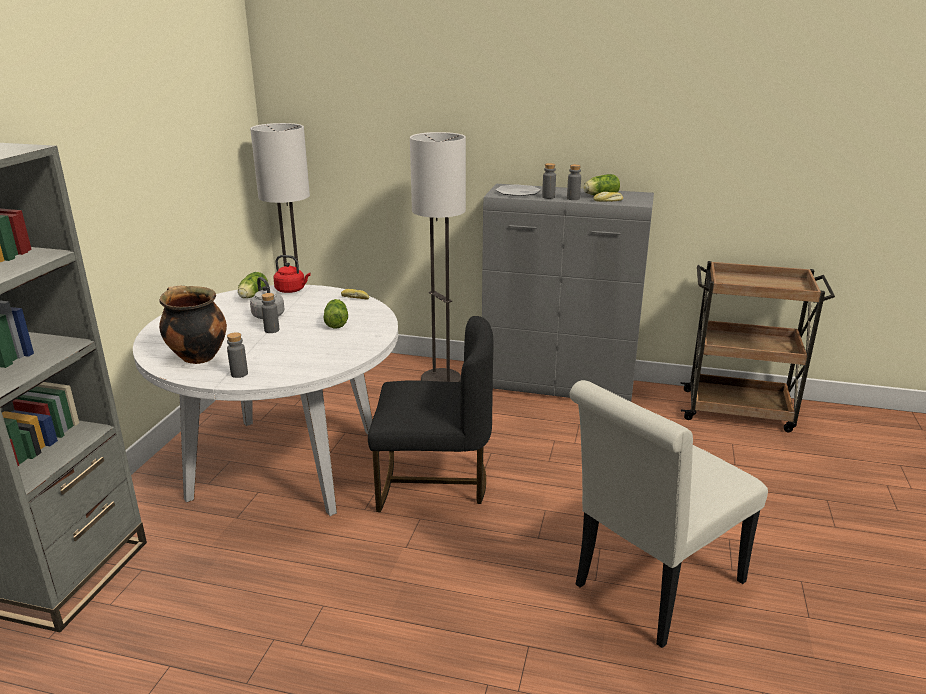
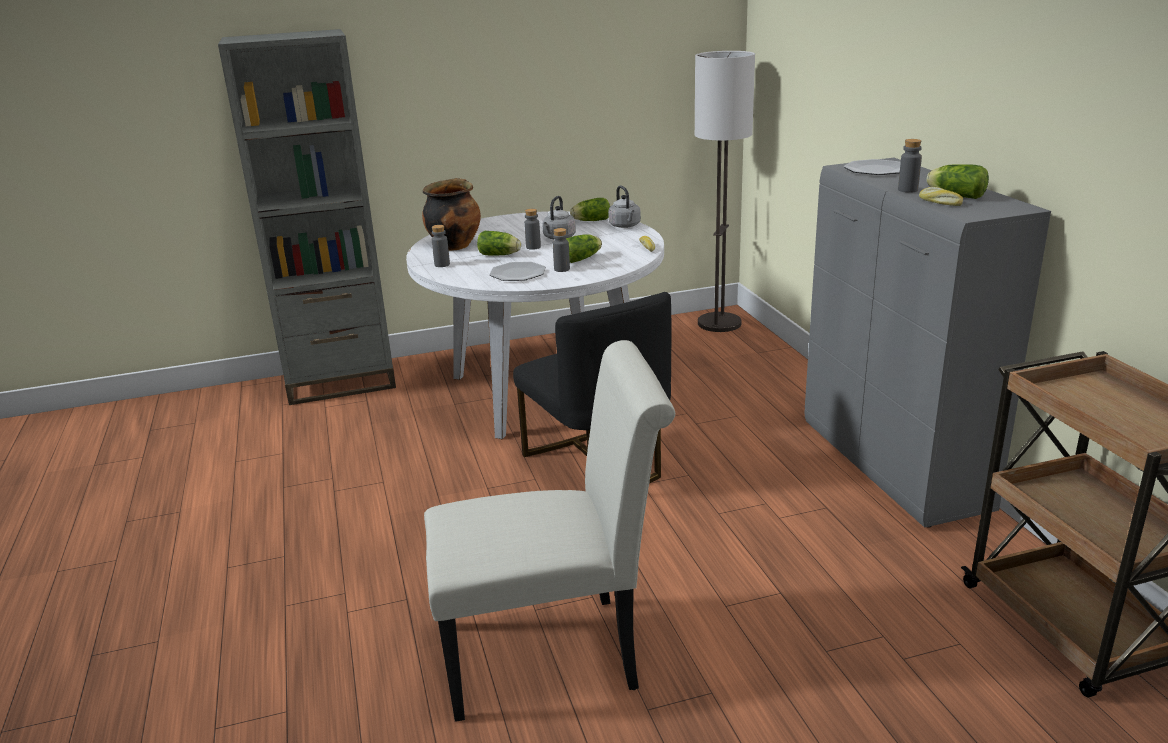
camera: 60 degrees right, 0 degrees up
red kettle [273,255,311,293] -> grey kettle [608,185,641,228]
floor lamp [410,132,466,382] -> none
grey bottle [542,163,556,199] -> grey bottle moved to [553,228,570,272]
white chair [569,380,768,648] -> white chair turned 150 degrees clockwise [424,340,675,722]
none -> lettuce [477,231,521,256]
none -> plate [489,262,546,281]

